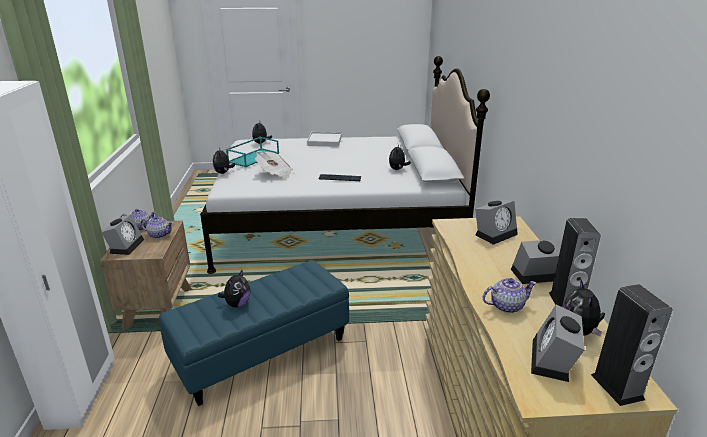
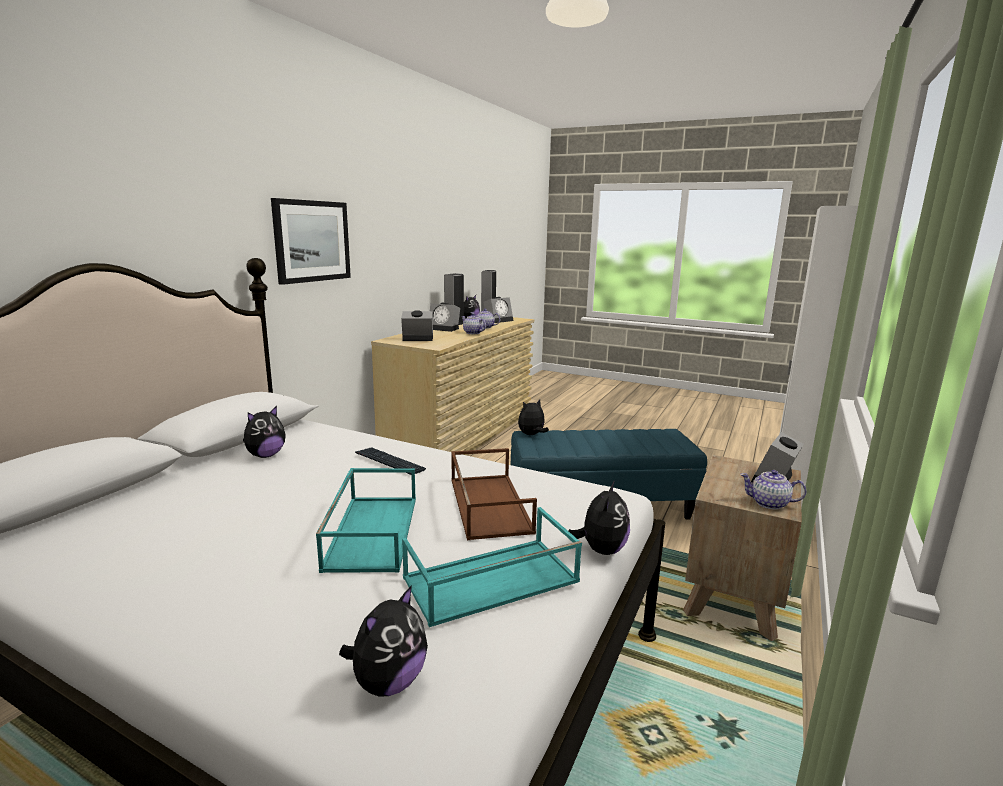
camera: 150 degrees left, 10 degrees down
teapot [141,216,174,239] -> teapot moved to [461,313,486,334]
plush toy [218,269,251,307] -> plush toy moved to [518,399,549,435]
newspaper [255,151,293,179] -> brown tray [451,448,537,540]
white tray [307,132,342,147] -> none
none -> picture [271,198,351,285]
none -> turquoise tray [316,468,416,573]

